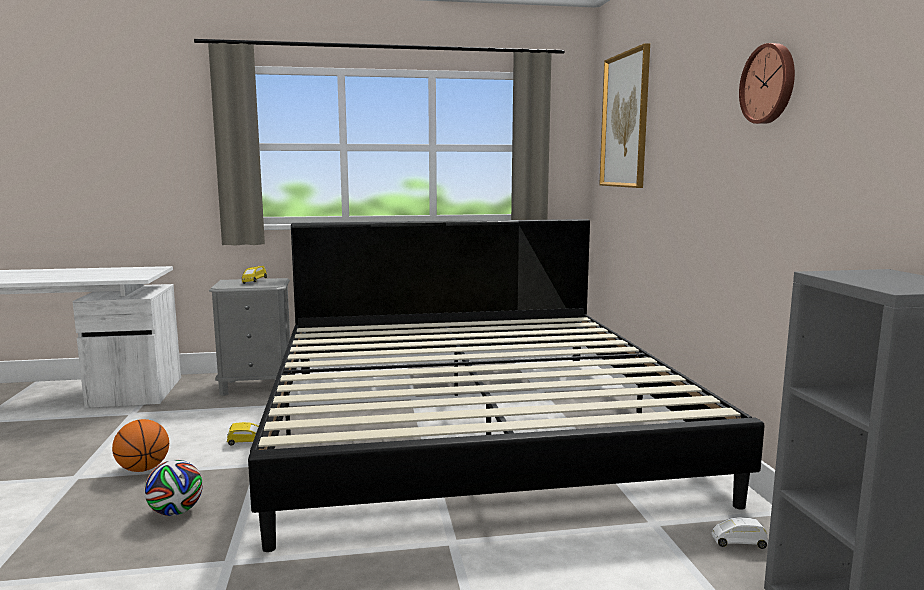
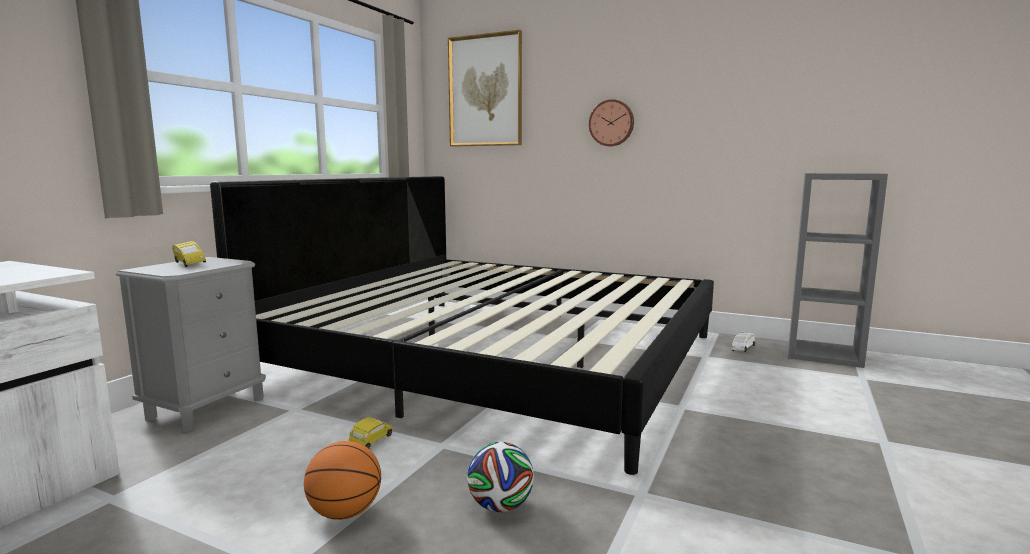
camera: 55 degrees left, 0 degrees up
wall clock [739,43,795,124] -> wall clock moved to [589,99,634,146]

